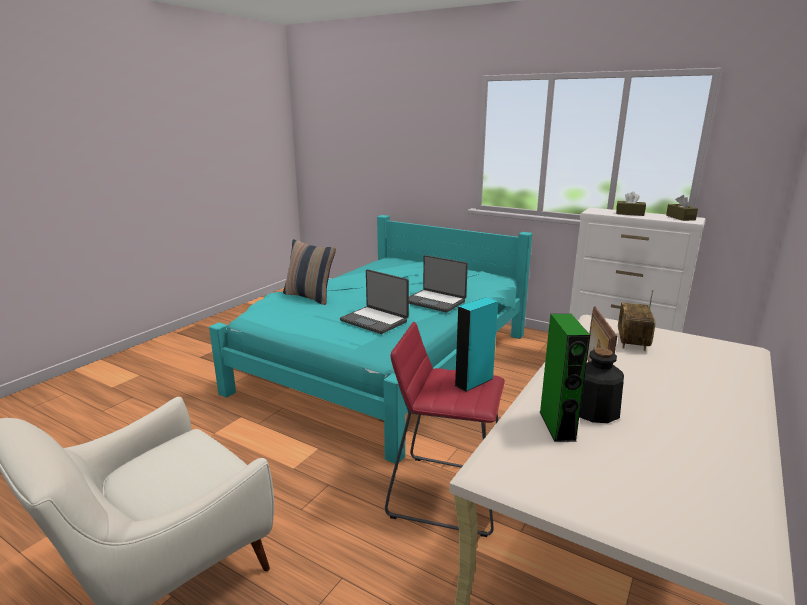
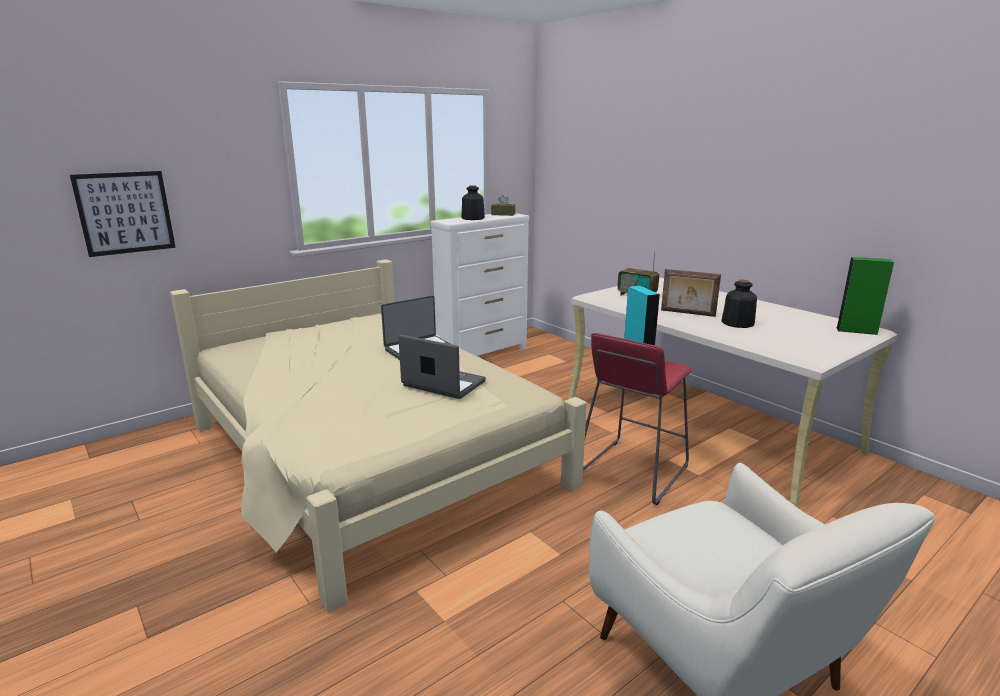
camera: 70 degrees left, 0 degrees up
turquoise bed [209,215,532,463] -> beige bed [170,259,587,613]
pillow [283,239,336,305] -> none
laptop [340,269,409,334] -> laptop turned 120 degrees counterclockwise [398,335,486,399]
green speaker [539,314,590,442] -> green speaker moved to [836,257,894,335]
brown tissue box [616,191,646,216] -> bottle [462,185,485,220]
none -> picture [70,171,176,257]

